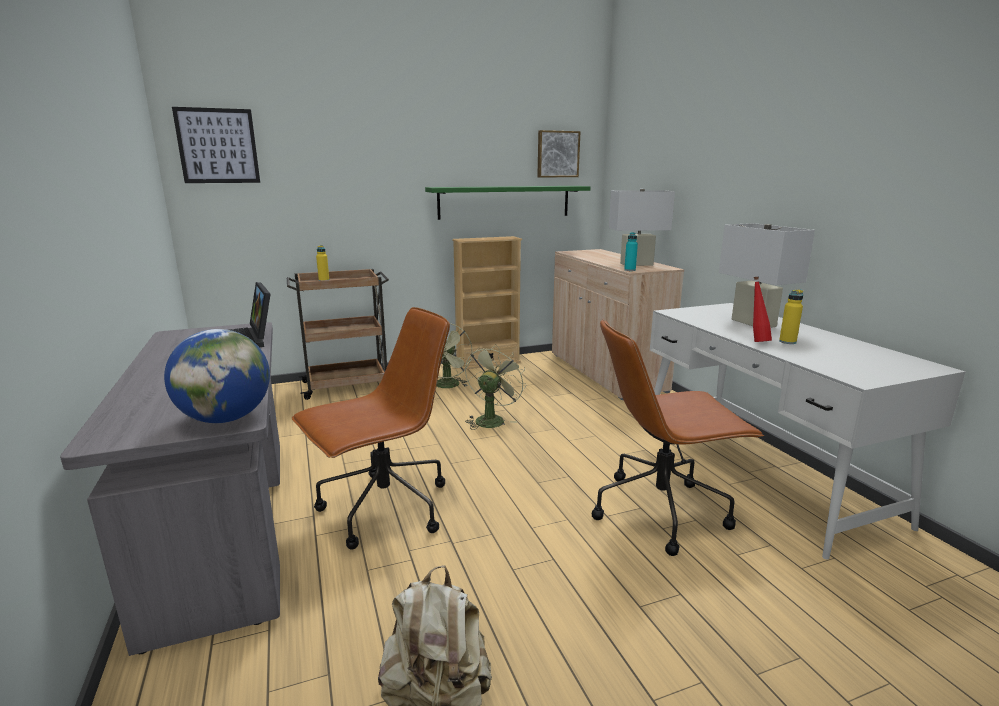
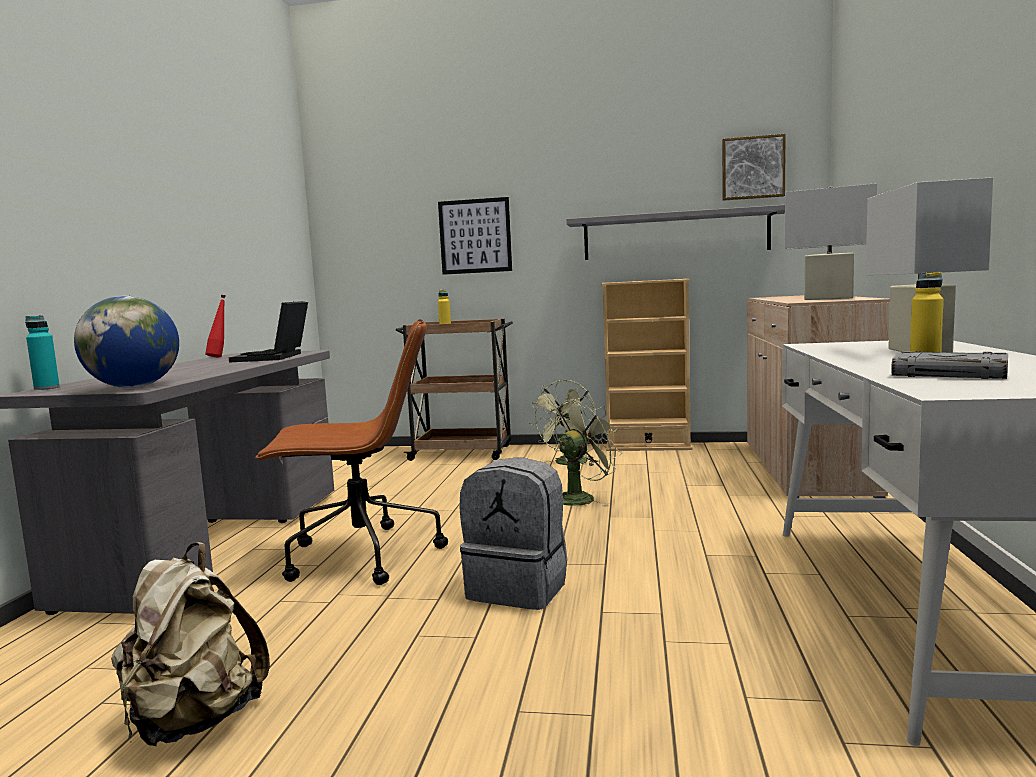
camera: 30 degrees right, 10 degrees down
picture [172,107,260,183] -> picture moved to [438,197,512,275]
green shelf [425,186,590,220] -> grey shelf [566,205,785,260]
brown office chair [592,319,764,556] -> none
turquoise bottle [624,232,638,271] -> turquoise bottle moved to [25,315,60,390]
red bottle [753,277,772,342] -> red bottle moved to [205,295,226,357]
none -> grey backpack [460,457,567,610]
none -> grey book [891,351,1008,379]

